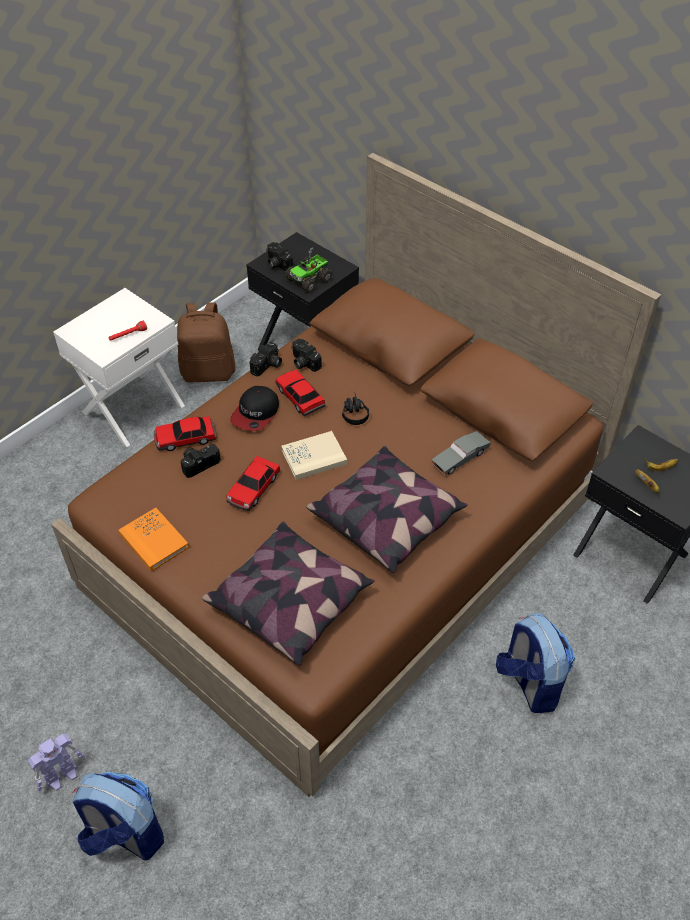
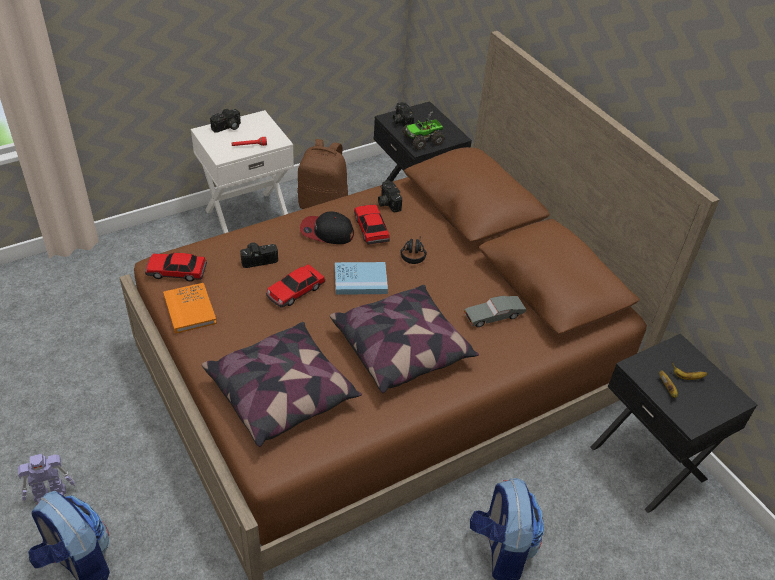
camera: 15 degrees right, 5 degrees down
toy car [154,416,217,451] -> toy car moved to [145,253,207,282]
cap [230,386,279,431] -> cap turned 60 degrees clockwise [300,211,354,244]
camera [250,342,282,376] -> camera moved to [210,109,241,133]
beige book [281,431,347,480] -> blue book [335,262,388,295]

